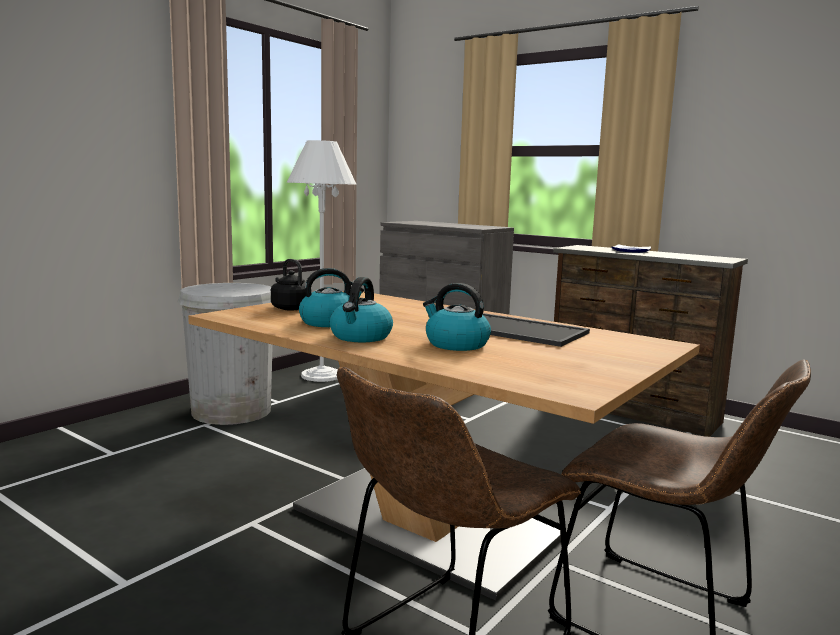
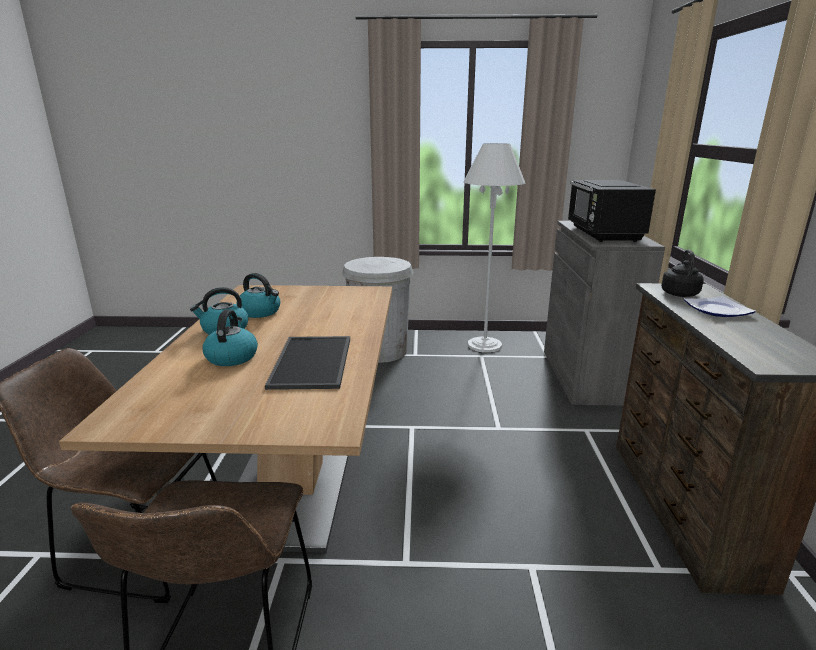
camera: 55 degrees right, 10 degrees up
black kettle [271,259,306,311] -> black kettle moved to [661,249,704,297]
none -> black microwave [568,180,656,242]

